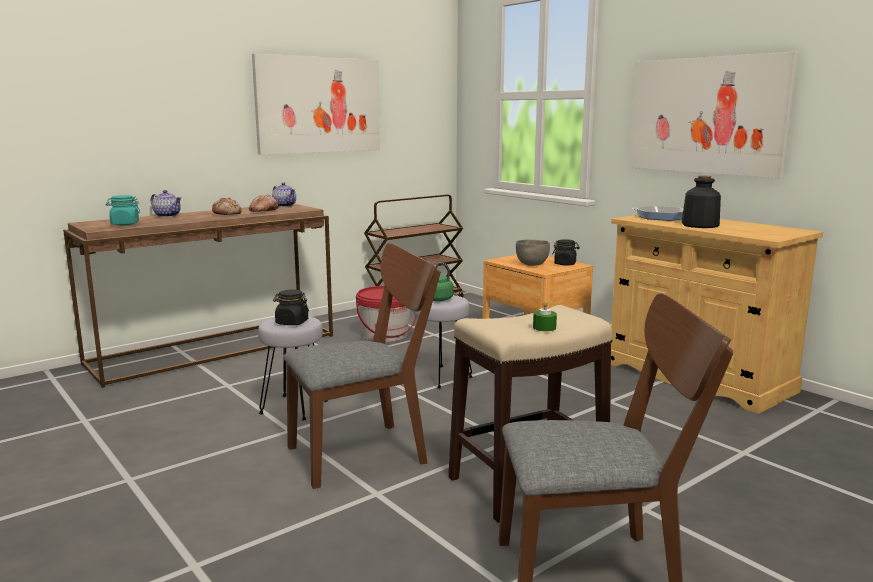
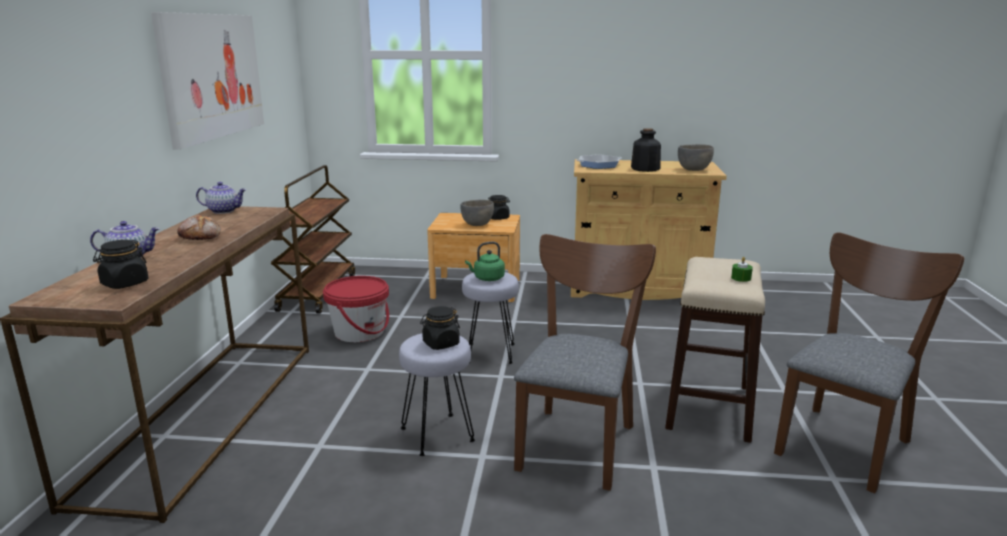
camera: 45 degrees left, 5 degrees up
turquoise jar [105,195,141,225] -> black jar [93,240,149,289]
bread [249,195,279,212] -> none
picture [629,51,799,178] -> none
none -> grey bowl [678,144,714,171]

